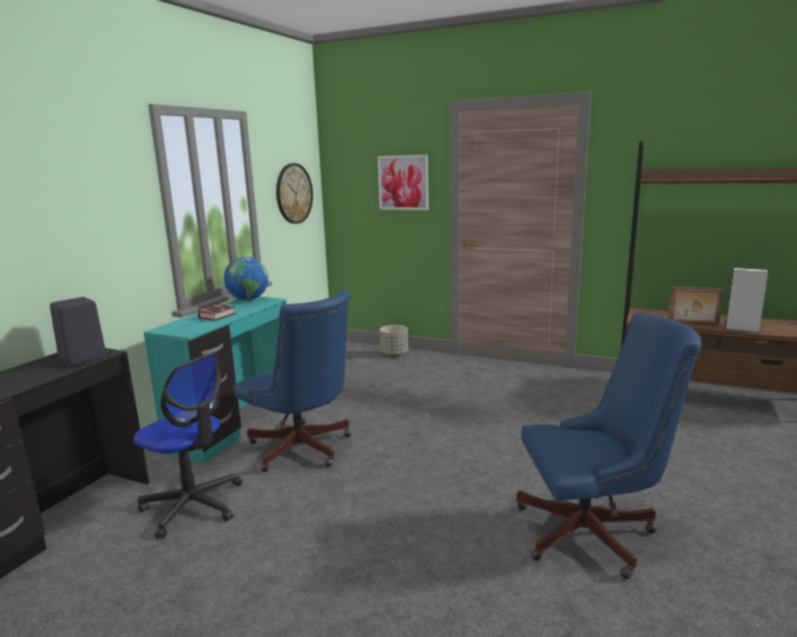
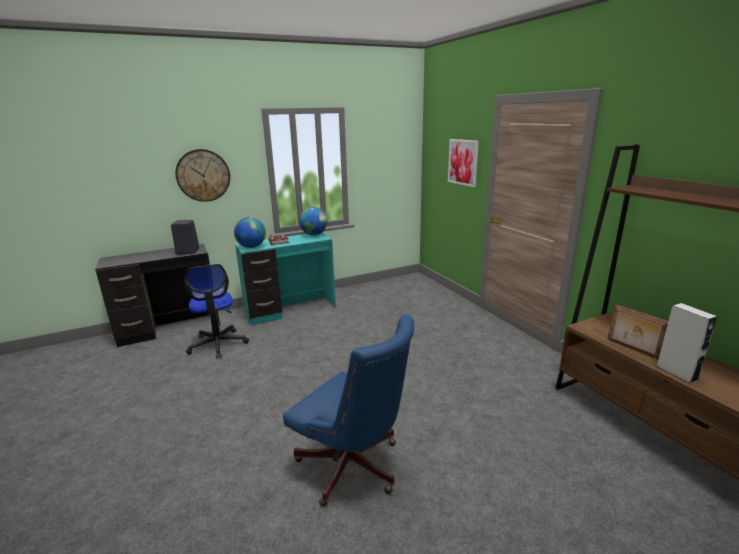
camera: 40 degrees right, 5 degrees up
blue office chair [233,290,351,472] -> none
wall clock [276,163,313,224] -> wall clock moved to [175,149,230,202]
grey planter [380,325,408,356] -> none
none -> globe [234,217,266,248]

